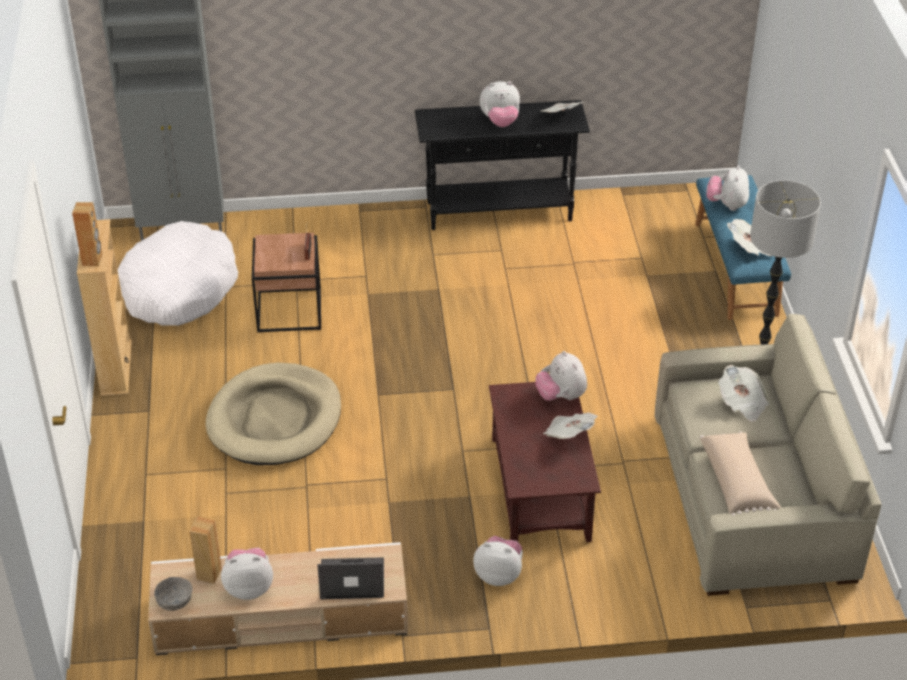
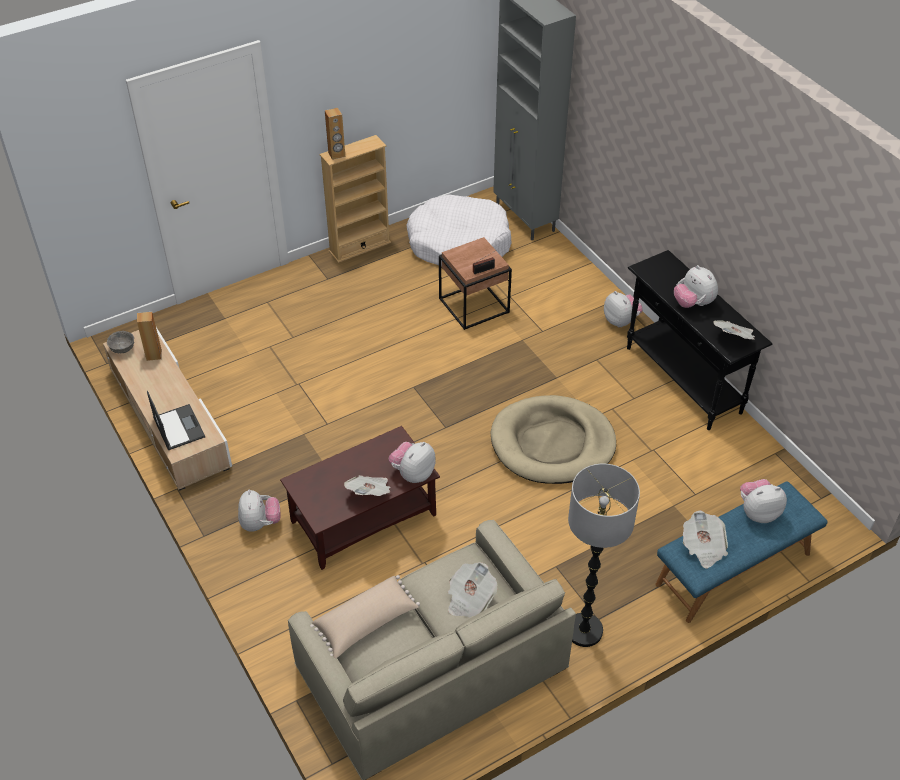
camera: 65 degrees right, 5 degrees up
beige dog bed [206,362,341,465] -> beige dog bed moved to [490,395,616,484]
plush toy [221,548,273,600] -> plush toy moved to [604,291,643,327]

